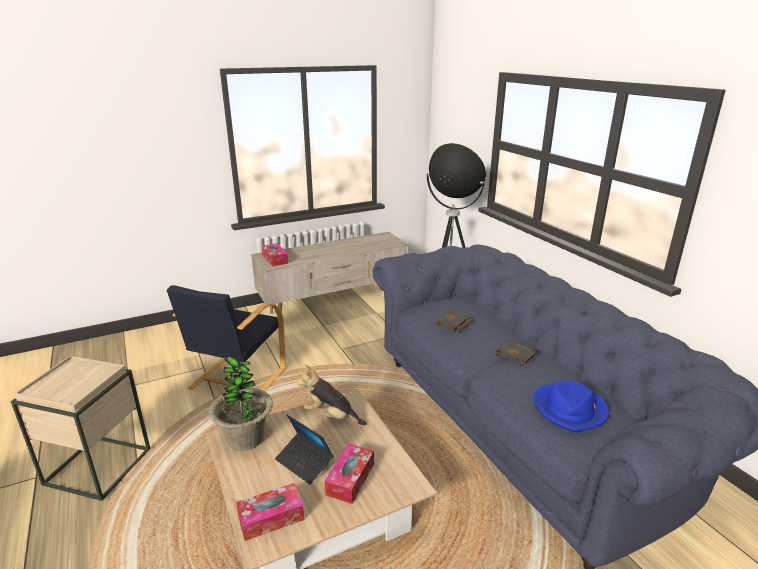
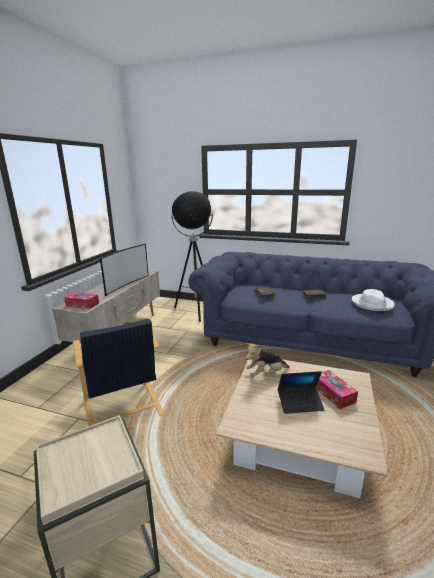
camera: 45 degrees left, 5 degrees down
potted plant [209,355,273,451] -> none
tissue box [236,483,305,541] -> none
blue hat [533,381,609,432] -> white hat [352,289,395,311]
none -> television [100,244,149,296]

